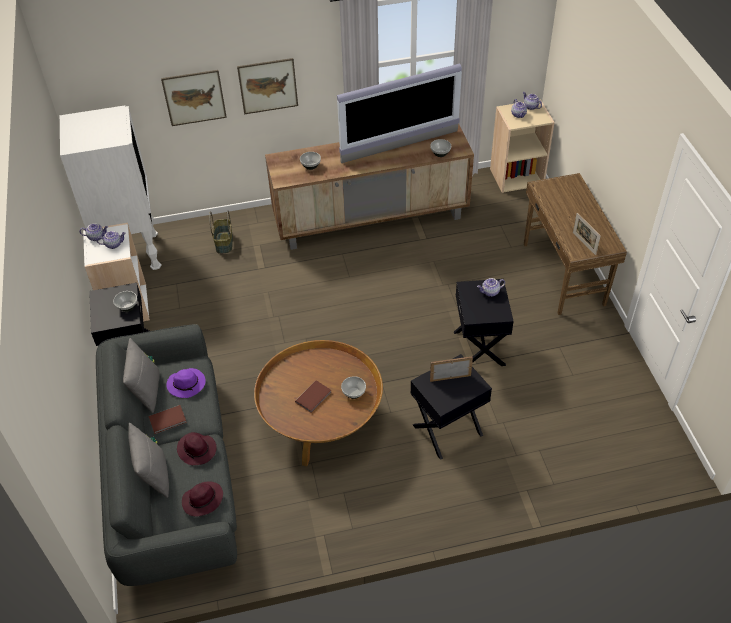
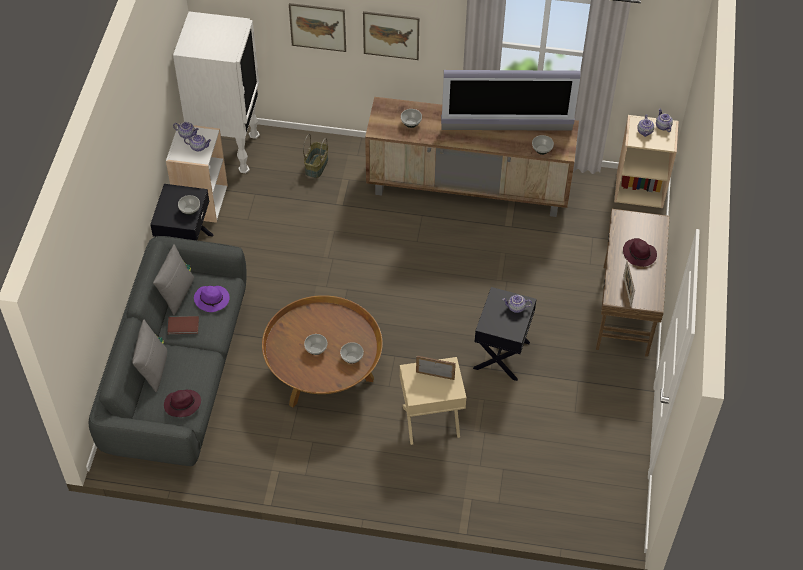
camera: 20 degrees right, 5 degrees up
purple hat [177,432,216,465] -> purple hat moved to [623,238,657,267]
brown book [295,380,331,413] -> bowl [304,334,327,355]
black side table [410,354,492,460] -> beige side table [400,357,467,445]

